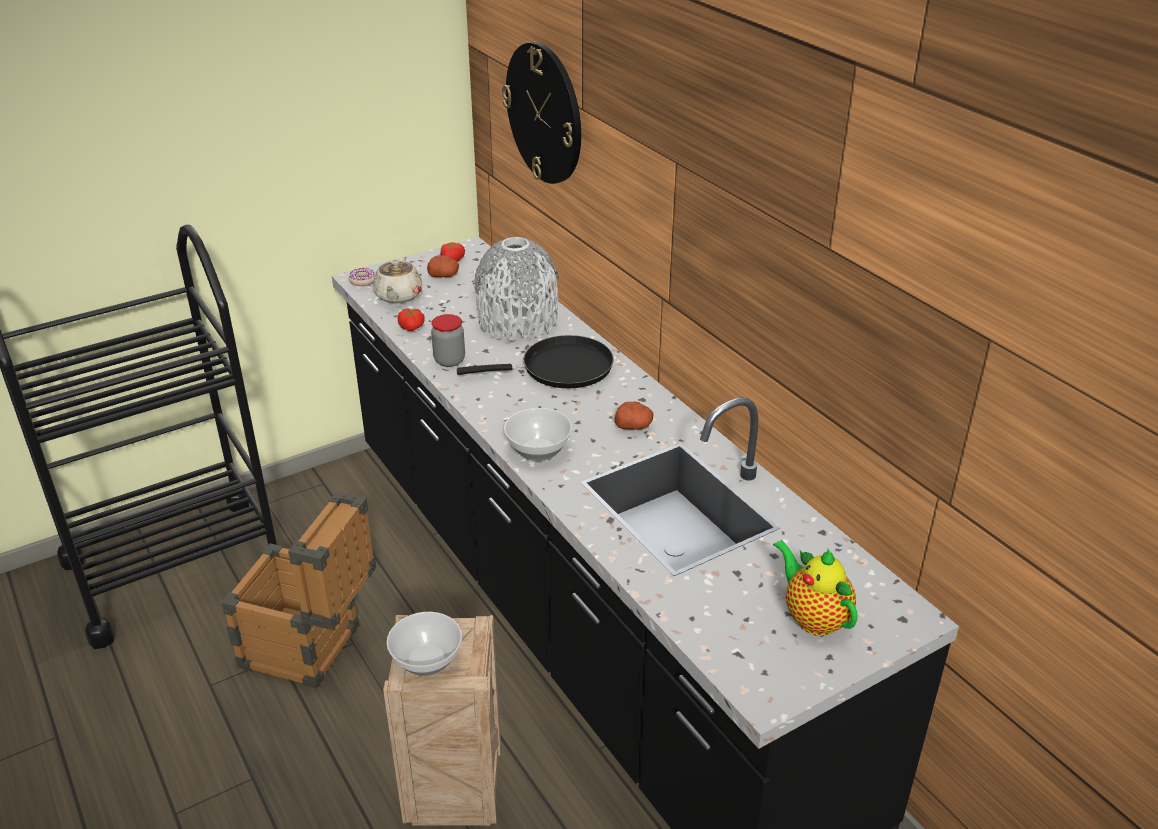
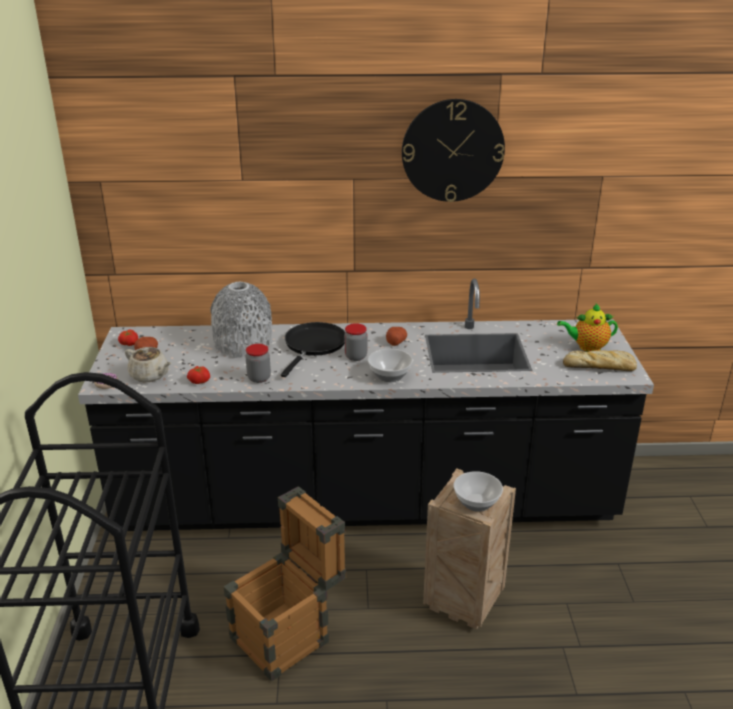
camera: 60 degrees left, 5 degrees down
wall clock [502,42,581,184] -> wall clock moved to [402,99,505,202]
none -> jar [344,323,367,361]
none -> bread [563,350,637,371]

